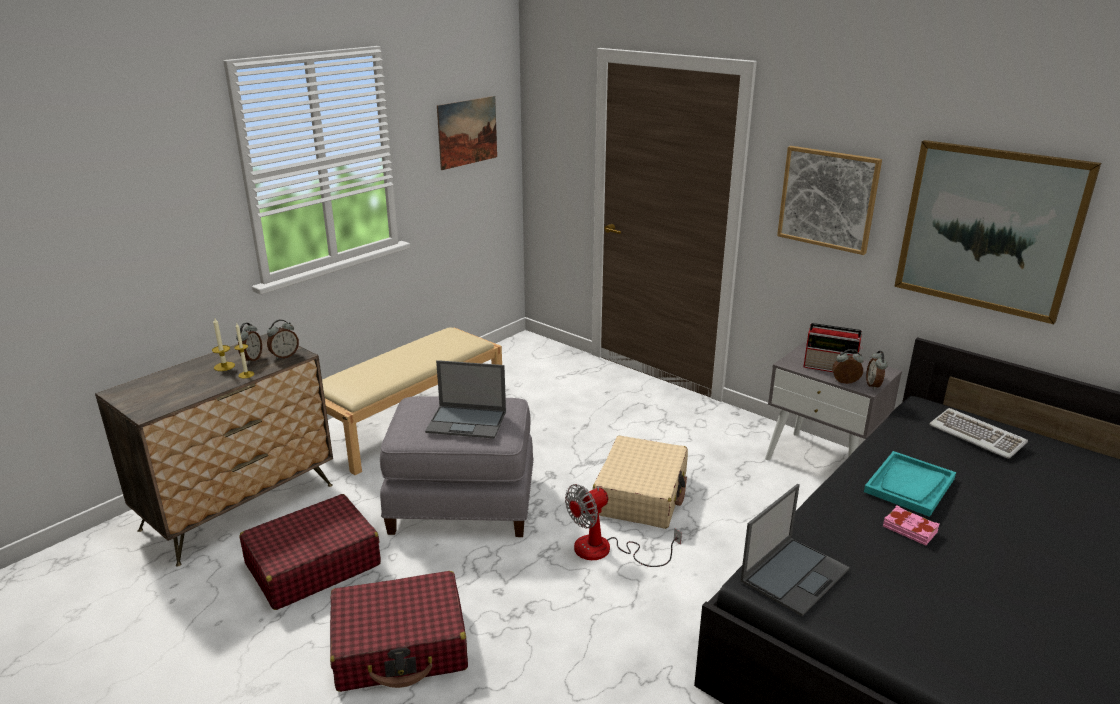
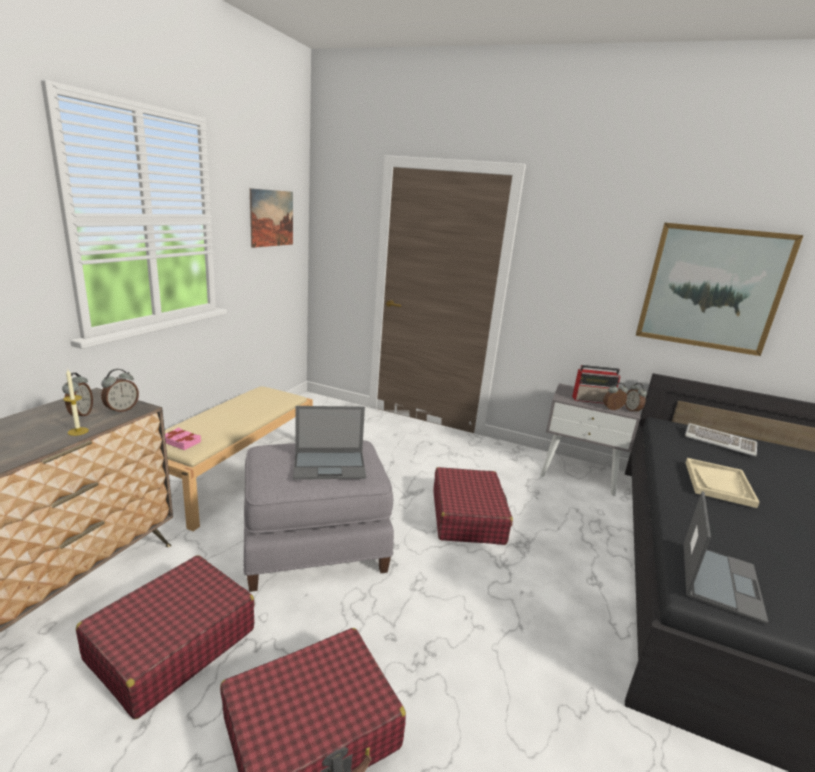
camera: 20 degrees left, 5 degrees down
candle [212,318,235,371] -> none
fan [565,484,682,567] -> none
beige suitcase [592,436,688,529] -> red suitcase [433,467,513,545]
picture [777,146,882,255] -> none
turquoise tray [864,451,956,517] -> beige tray [686,458,760,508]
pink book [883,505,939,546] -> pink book moved to [165,427,201,450]

